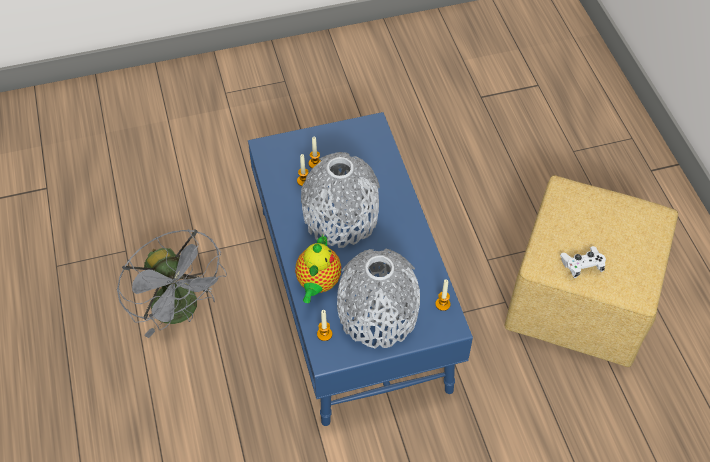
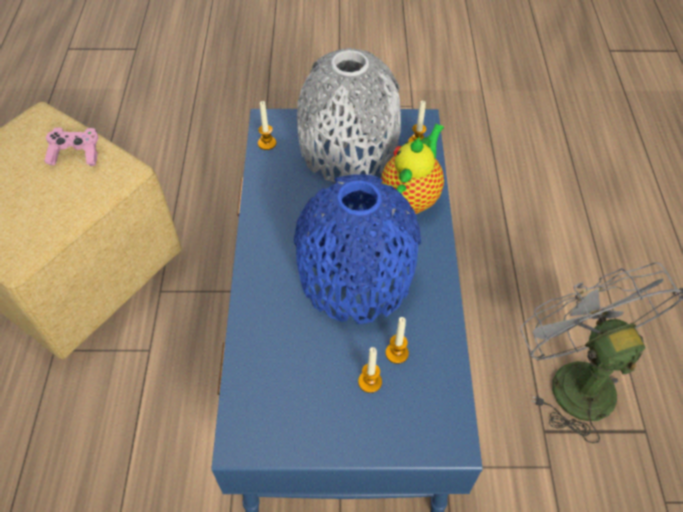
camera: 165 degrees left, 0 degrees up
grey vase [301,152,380,248] -> blue vase [294,174,421,324]
white game controller [560,246,606,278] -> pink game controller [45,127,98,166]

